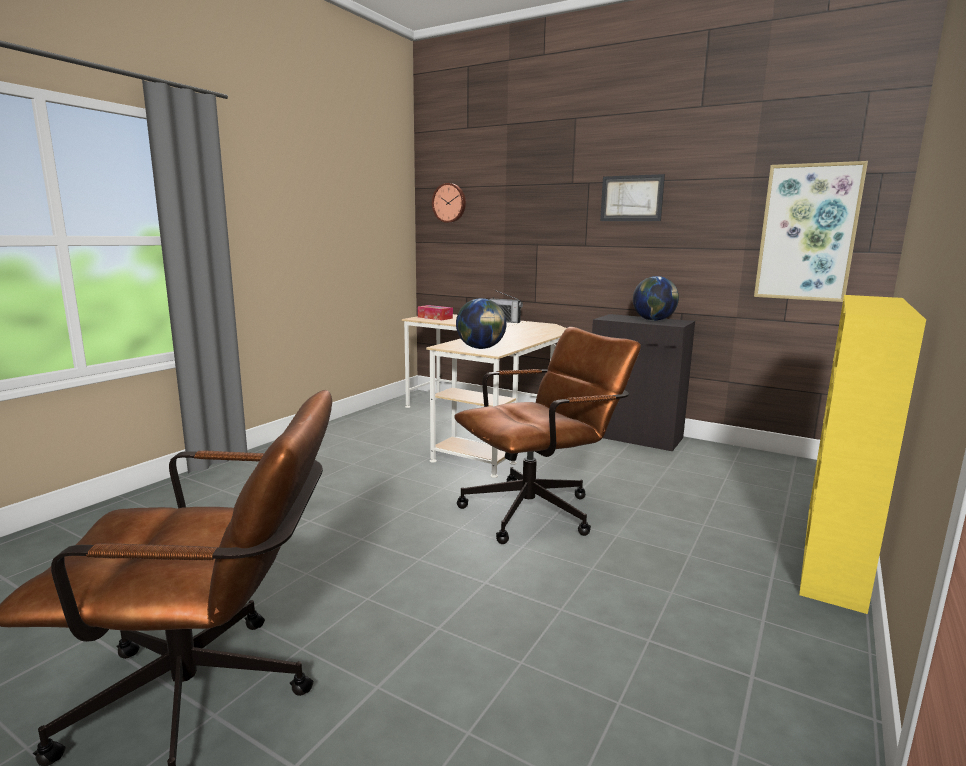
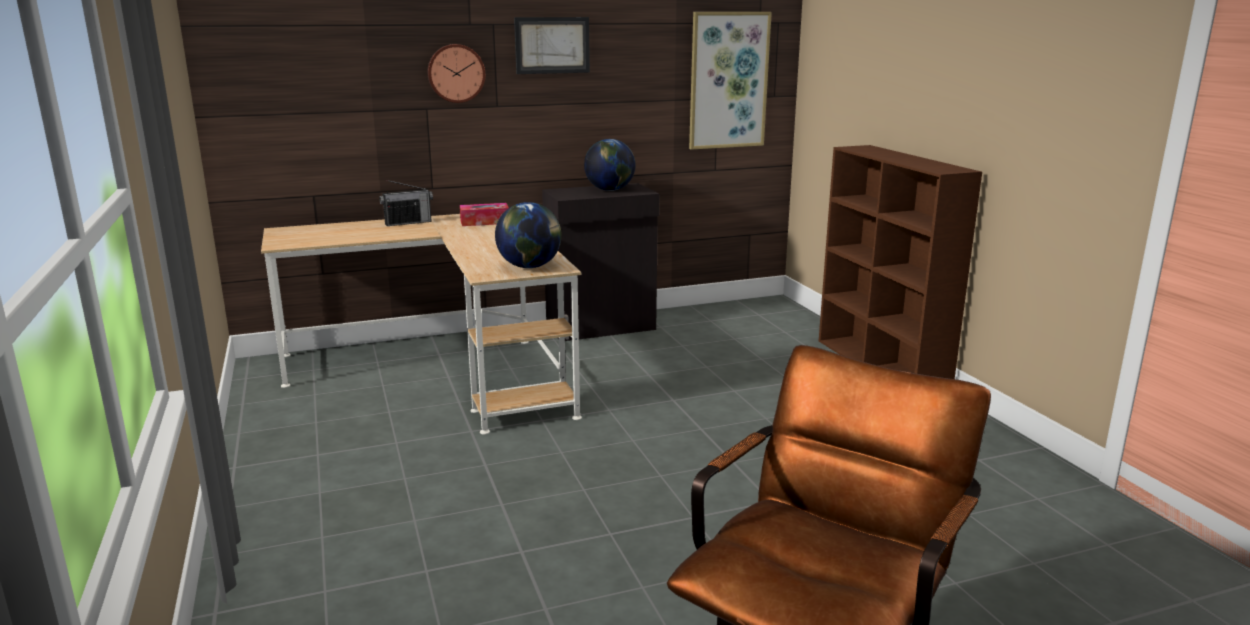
camera: 50 degrees left, 5 degrees up
tissue box [418,305,453,320] -> tissue box moved to [460,203,509,226]
wall clock [432,183,466,223] -> wall clock moved to [428,44,485,103]
brown office chair [454,327,641,544] -> none
yellow bookcase [799,295,926,614] -> brown bookcase [819,145,982,379]

